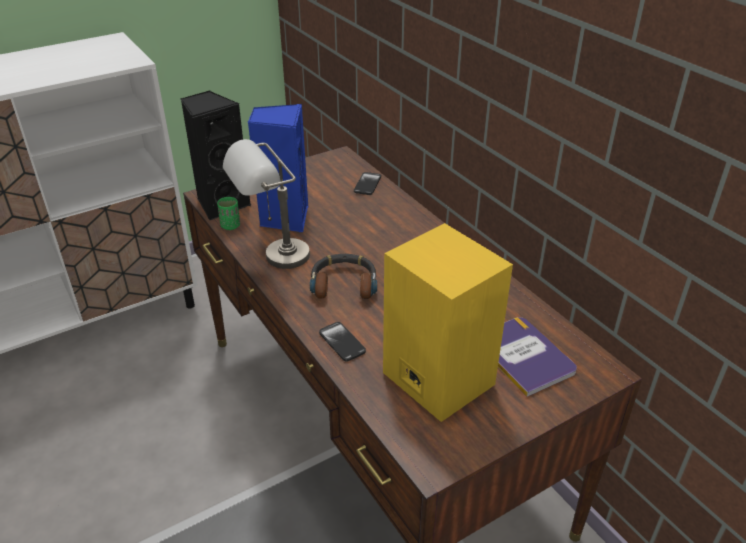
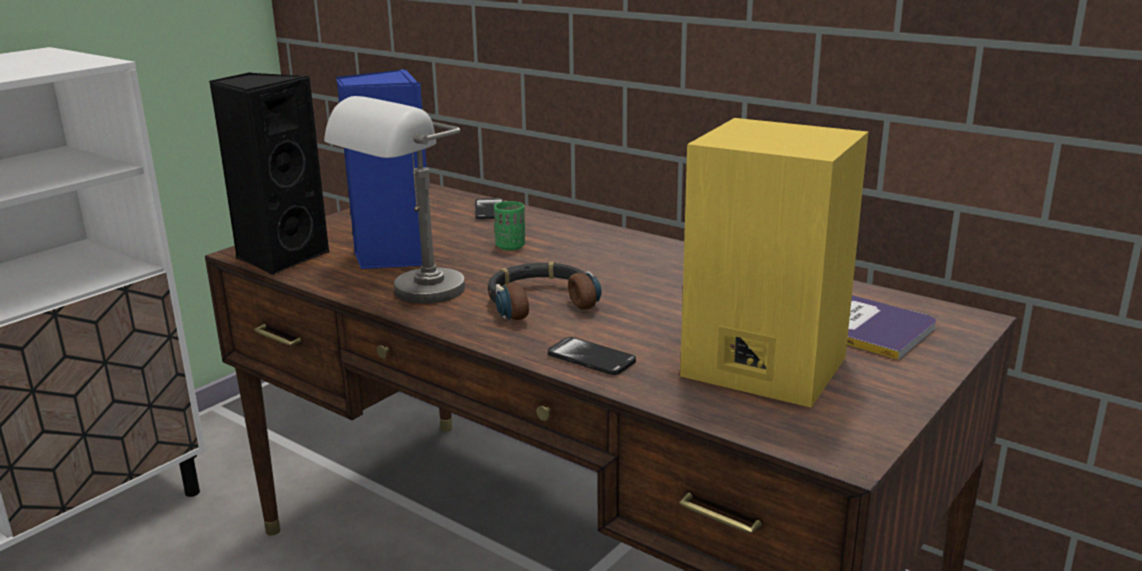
camera: 20 degrees left, 15 degrees down
green cup [217,197,240,230] -> green cup moved to [494,201,525,250]

